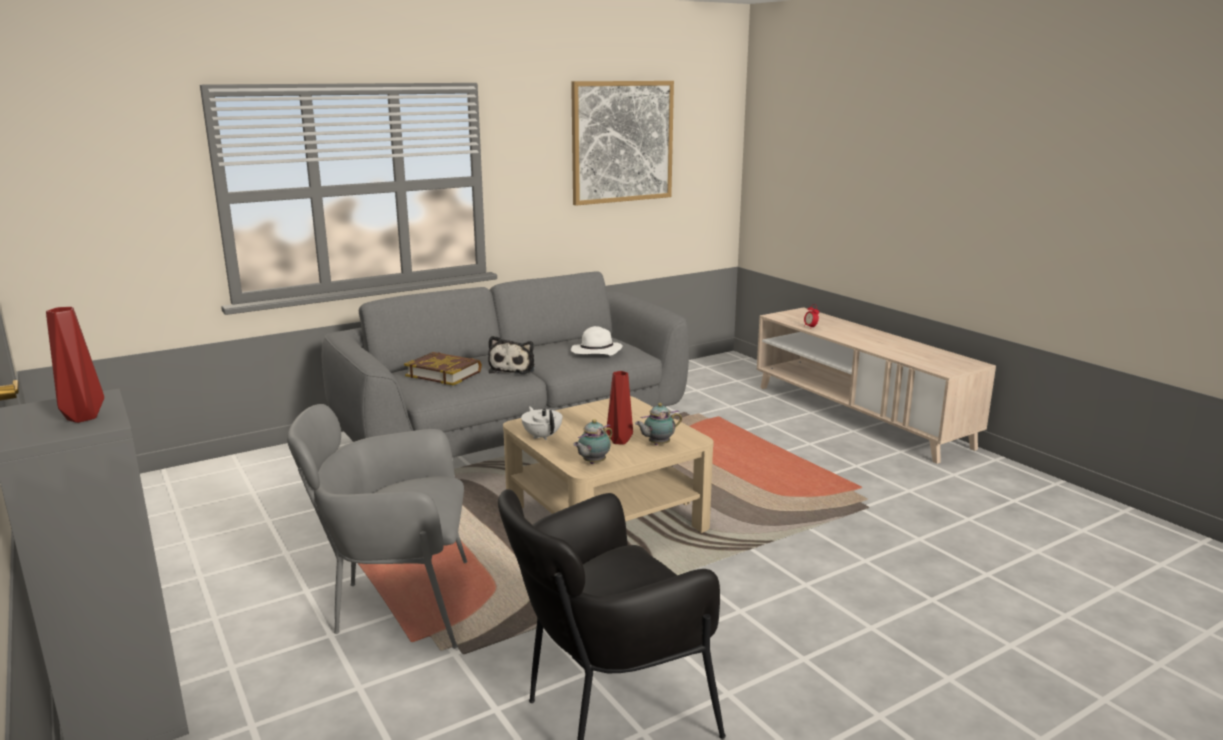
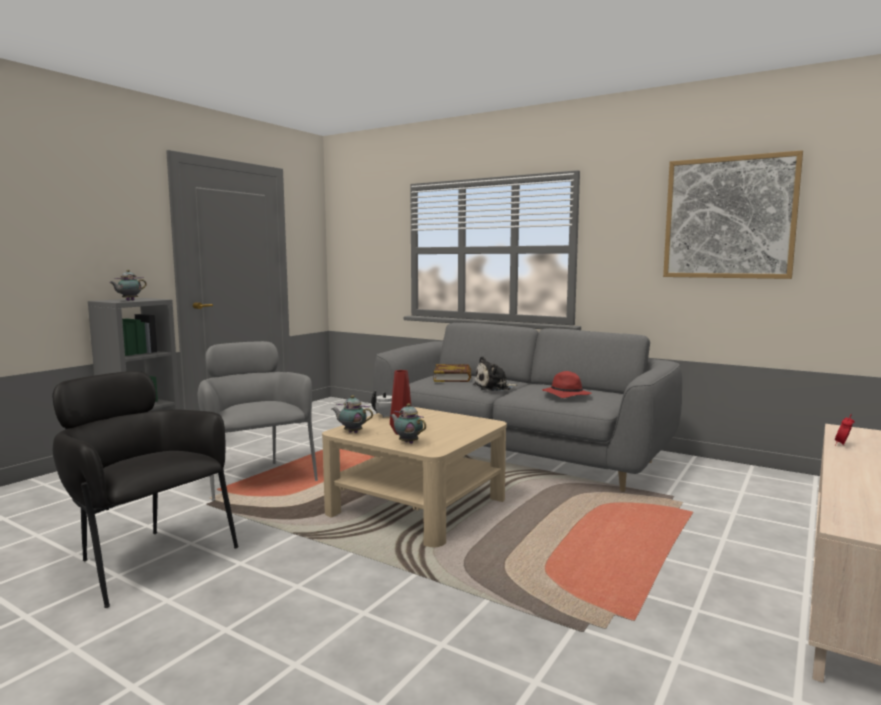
camera: 65 degrees right, 10 degrees down
red vase [46,307,104,423] -> teapot [109,270,147,301]
white hat [571,326,623,356] -> red hat [542,371,592,398]

